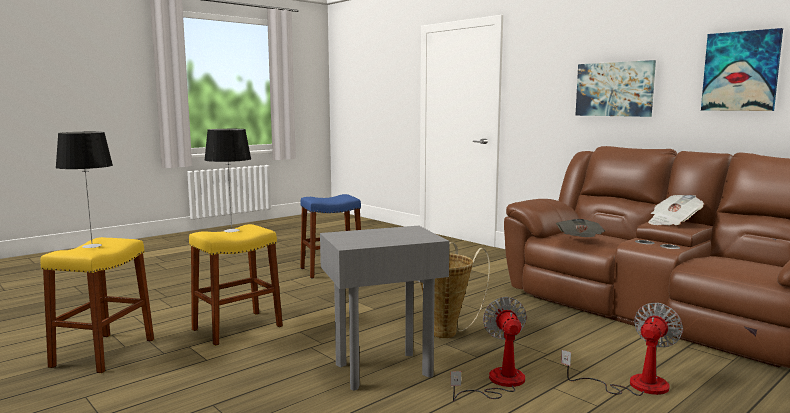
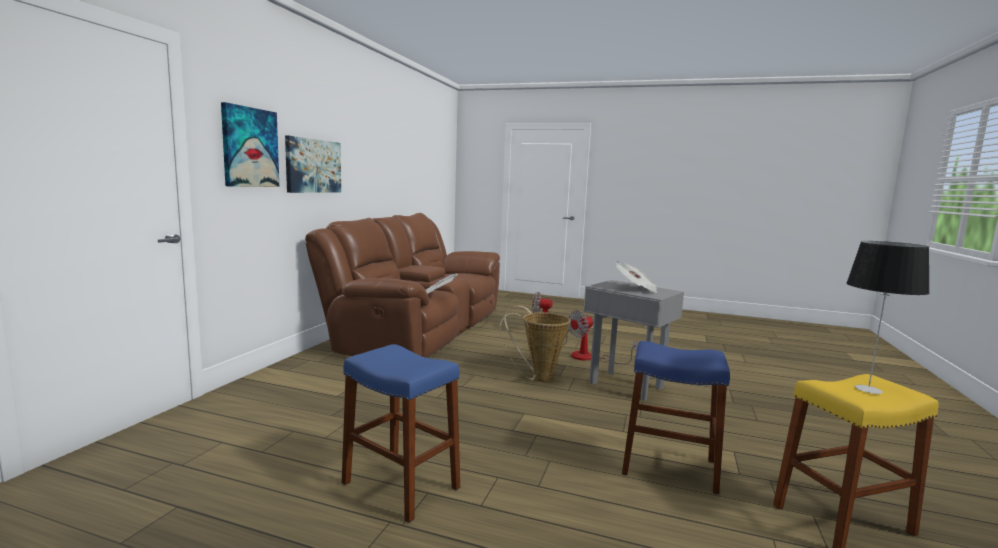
camera: 120 degrees left, 0 degrees up
yellow stool [189,224,283,346] -> blue stool [622,341,730,494]
table lamp [205,129,251,232] -> none
newspaper [648,195,704,225] -> newspaper moved to [615,260,657,293]
picture [701,28,783,111] -> picture moved to [221,102,279,187]

